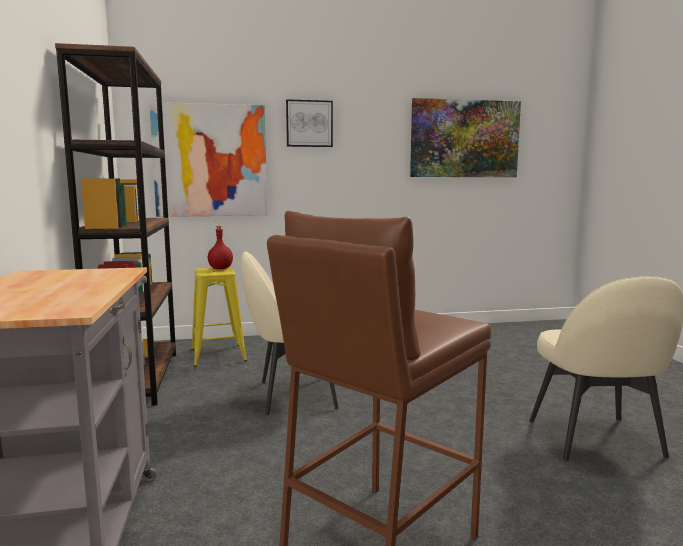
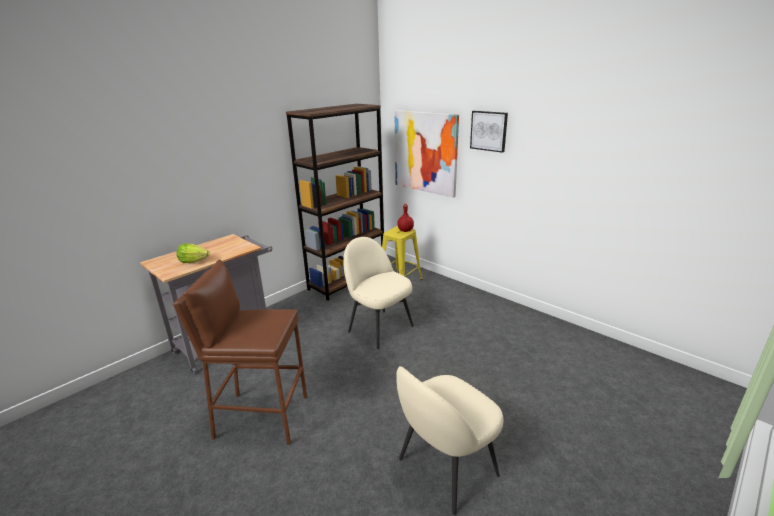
camera: 55 degrees right, 15 degrees up
picture [410,98,521,177] -> none
none -> lettuce [176,243,210,263]

